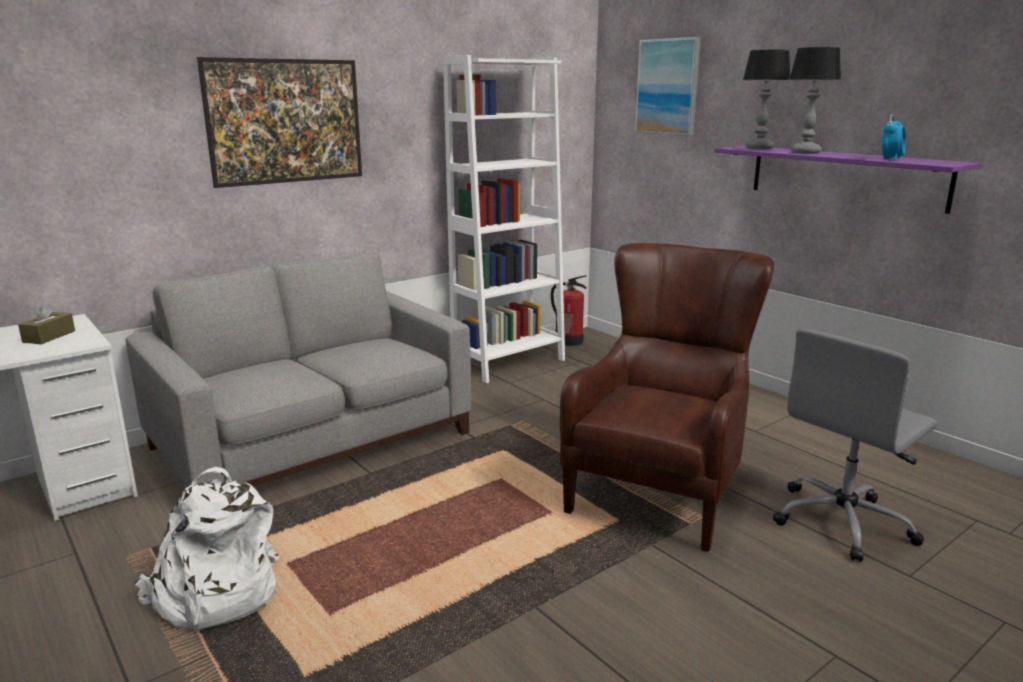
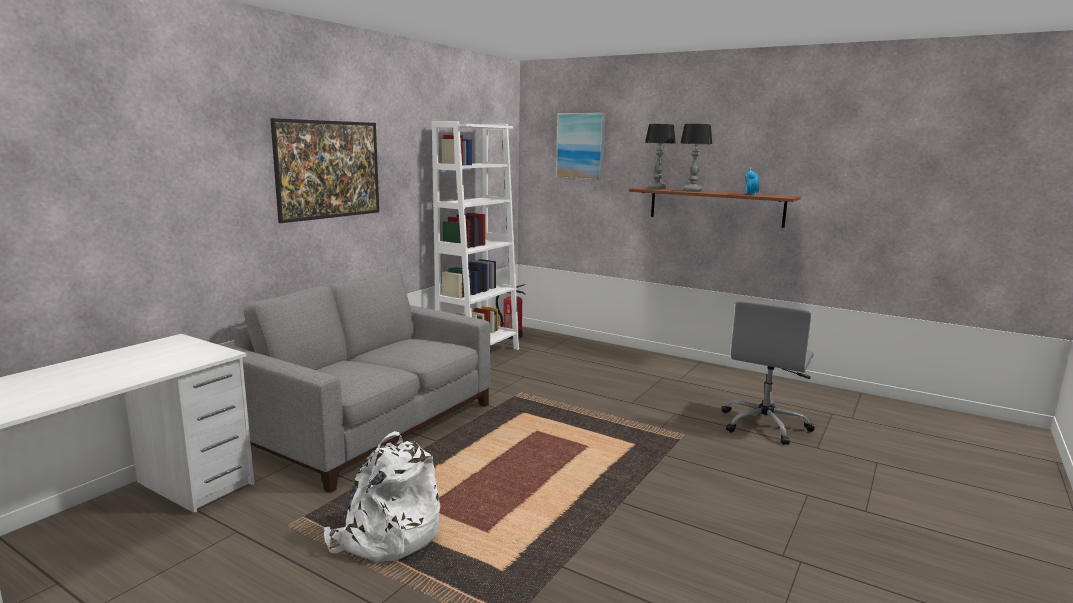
camera: 20 degrees left, 5 degrees down
brown tissue box [18,301,75,344] -> none
brown armchair [560,243,774,552] -> none
purple shelf [714,146,981,214] -> brown shelf [629,187,801,228]

